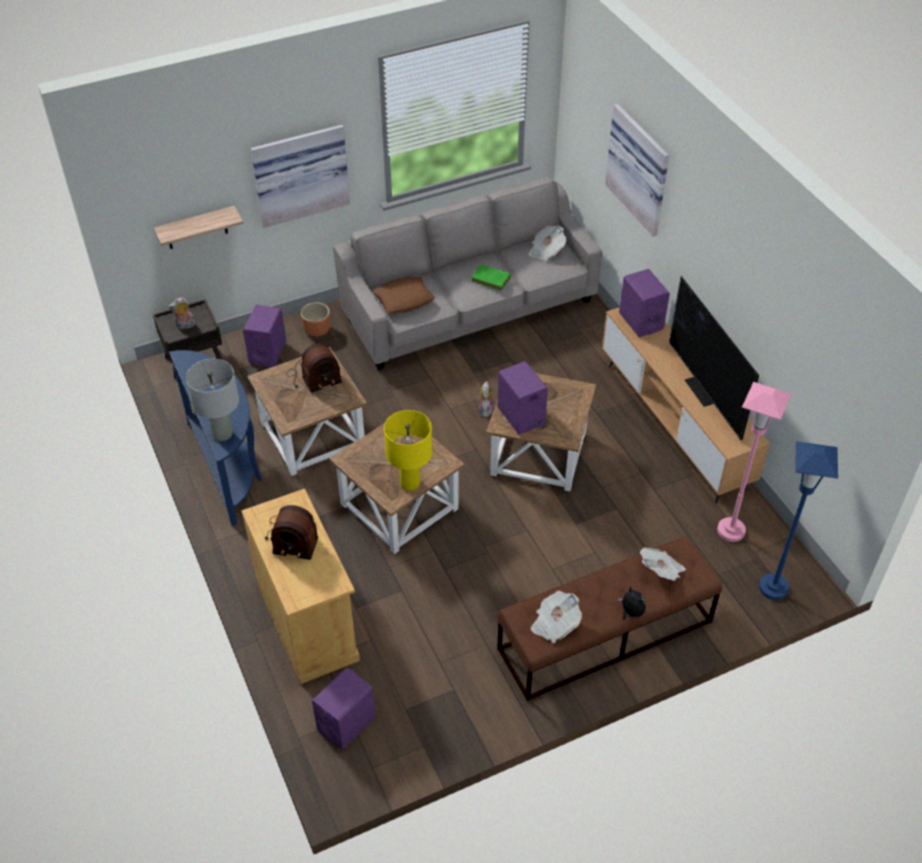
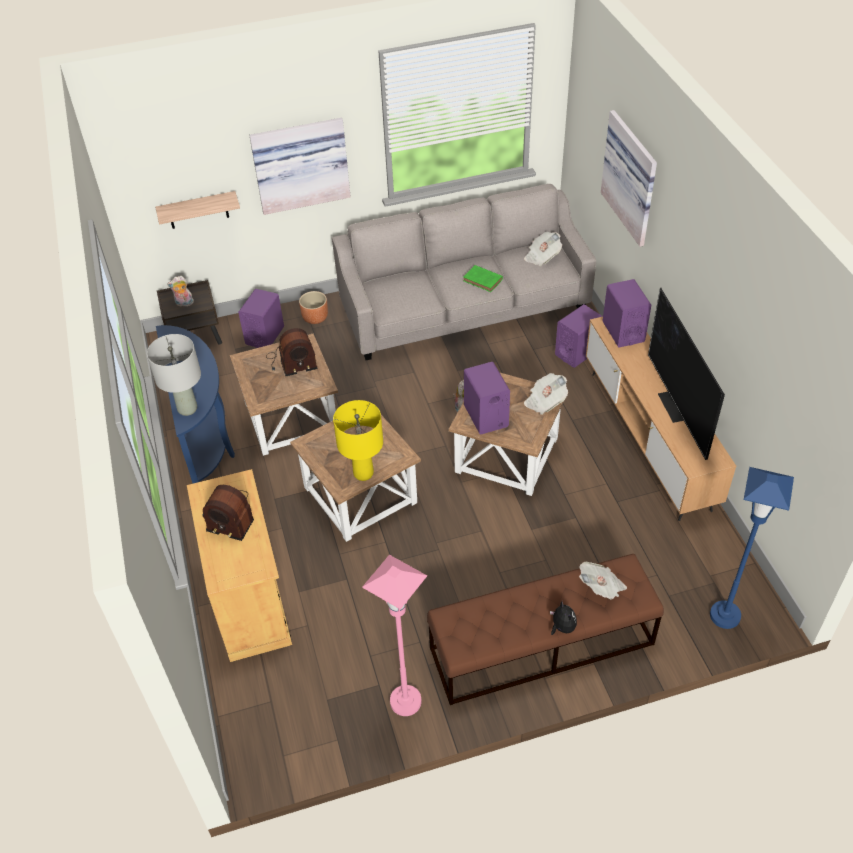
camera: 10 degrees right, 0 degrees up
purple speaker [312,667,376,750] -> purple speaker moved to [555,304,603,368]
brown pillow [373,276,435,314] -> none
newspaper [531,591,582,643] -> newspaper moved to [524,373,568,415]
pink floor lamp [717,382,791,542] -> pink floor lamp moved to [362,555,427,716]

